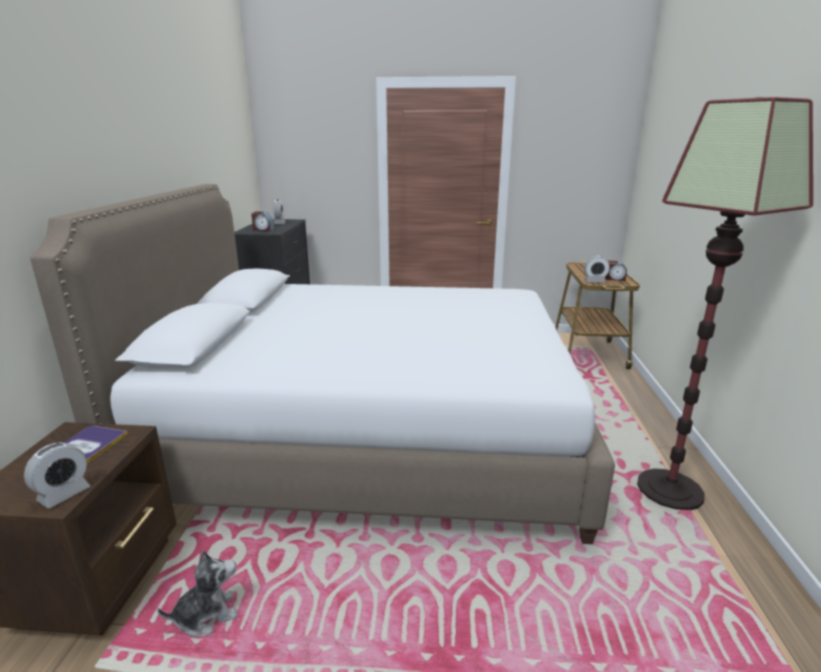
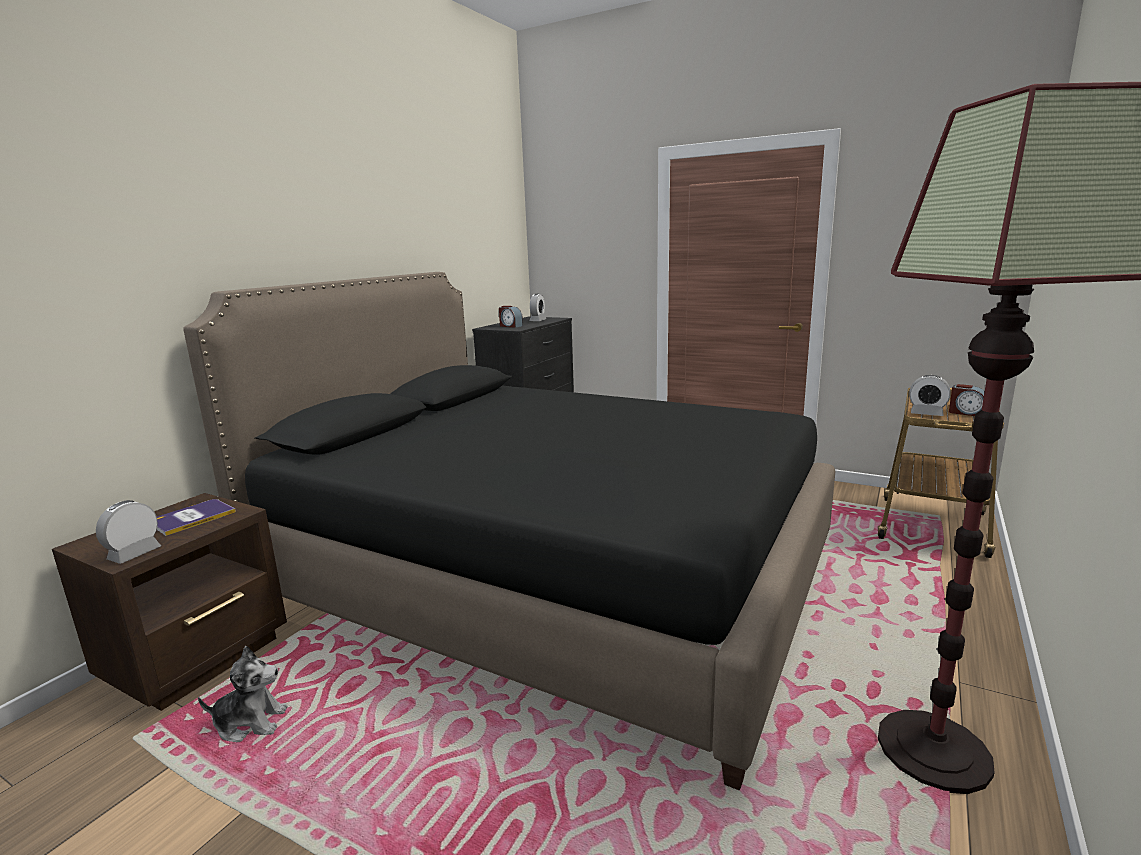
camera: 25 degrees right, 5 degrees down
alarm clock [24,442,90,509] -> alarm clock turned 150 degrees clockwise [96,500,161,564]
white bed [30,184,615,544] -> black bed [183,272,835,791]

